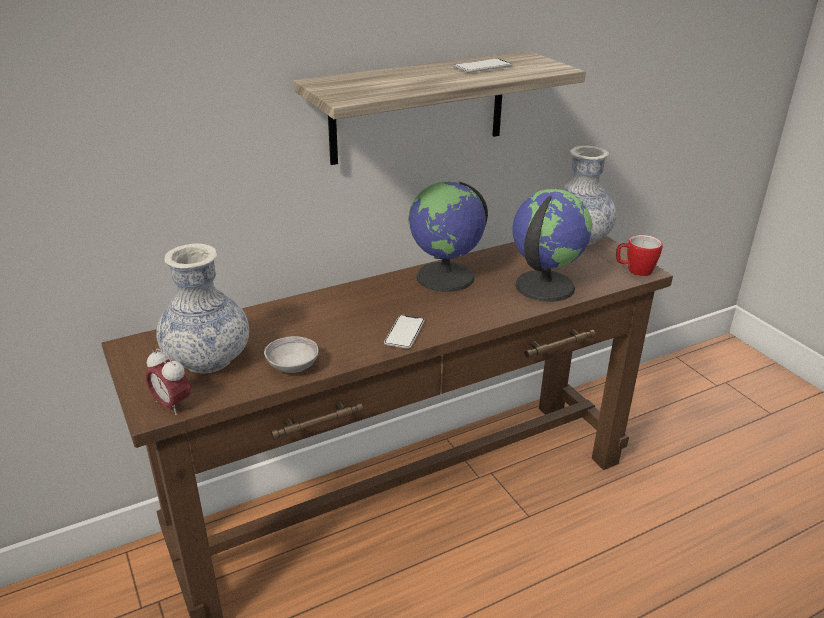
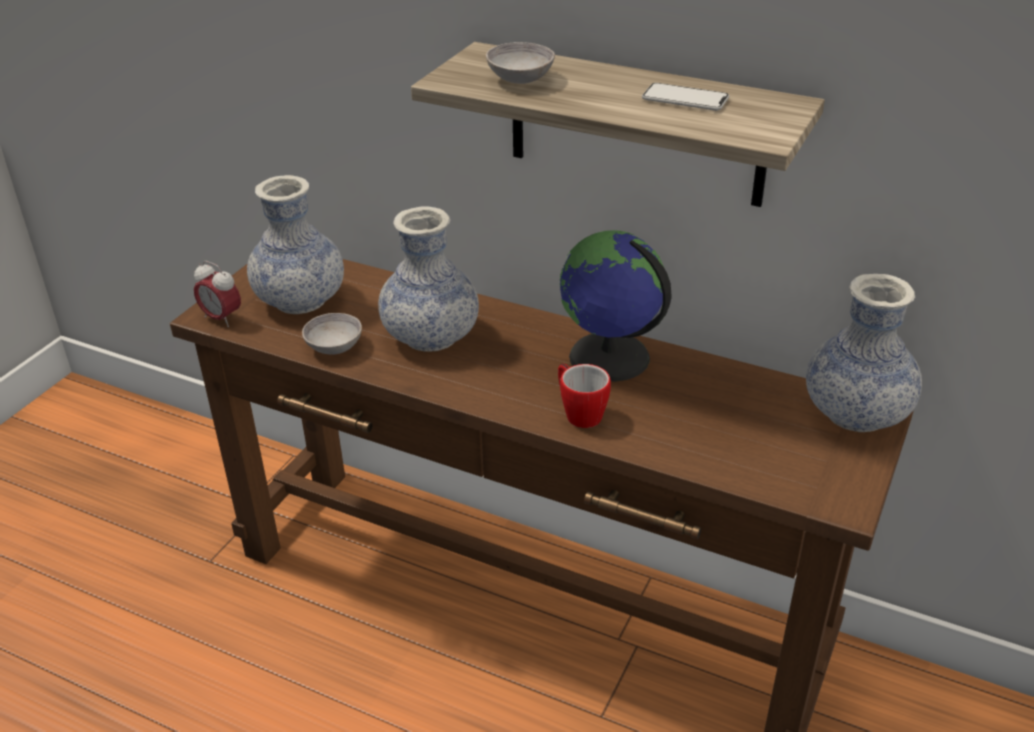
camera: 55 degrees right, 5 degrees up
alarm clock [146,349,191,415] -> alarm clock turned 60 degrees counterclockwise [194,261,241,327]
phone [384,315,425,349] -> none
globe [512,189,592,302] -> none
mug [616,235,663,276] -> mug moved to [558,364,611,428]
none -> vase [378,206,479,352]
none -> grey bowl [486,42,555,84]

